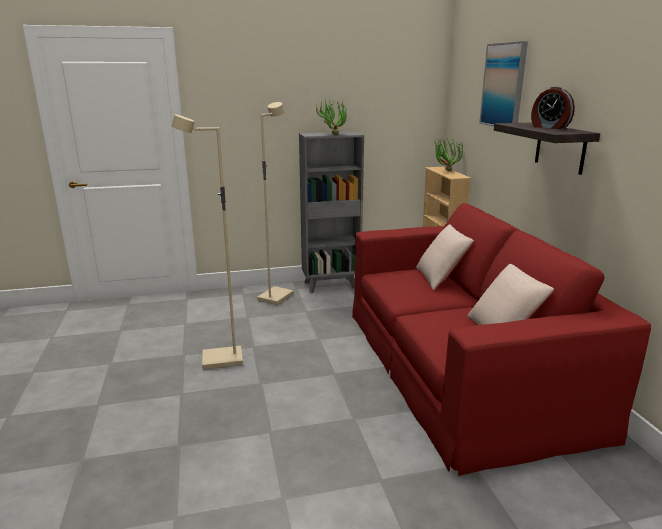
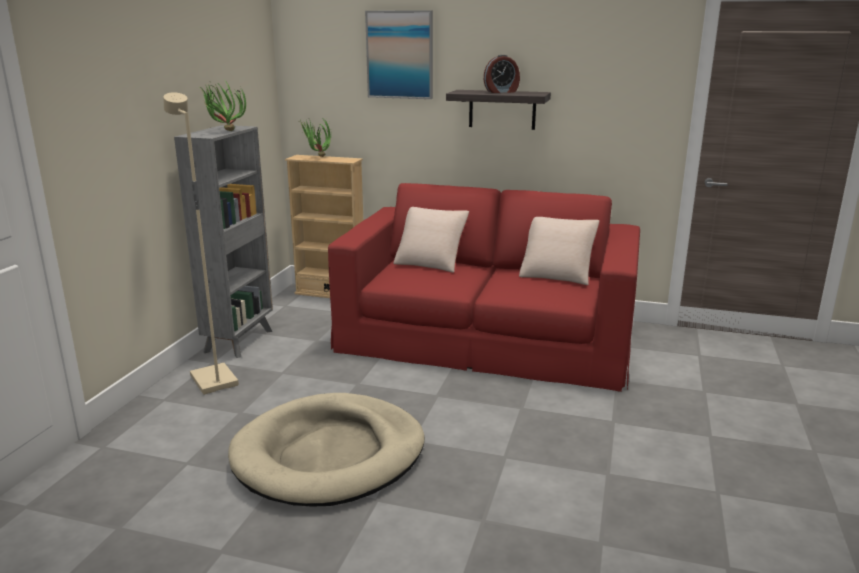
camera: 60 degrees left, 0 degrees up
beige floor lamp [171,114,243,370] -> beige dog bed [228,393,425,507]

